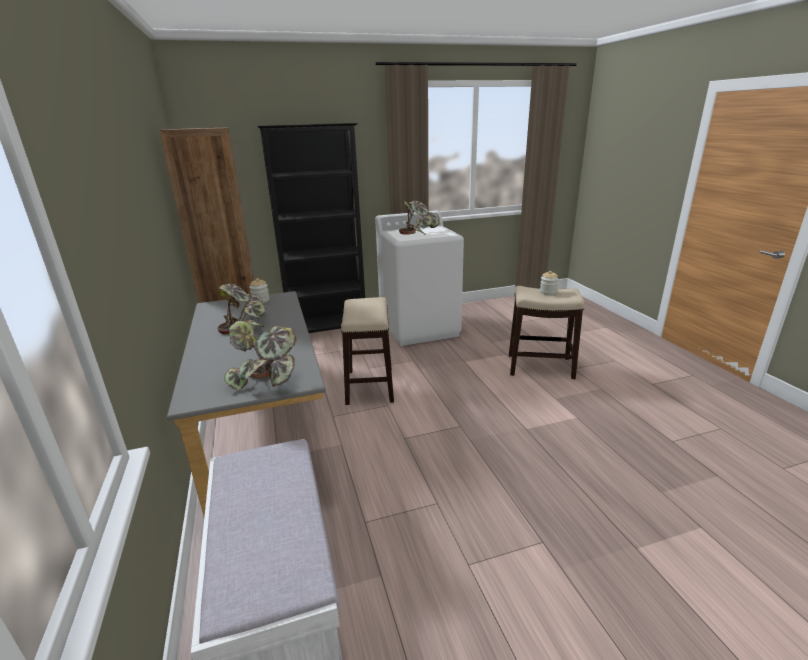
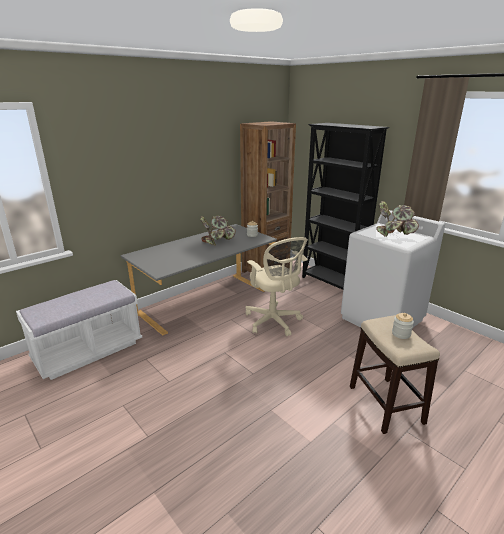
camera: 65 degrees right, 0 degrees up
potted plant [224,321,297,391] -> none
stool [341,297,394,405] -> beige office chair [246,237,308,336]

